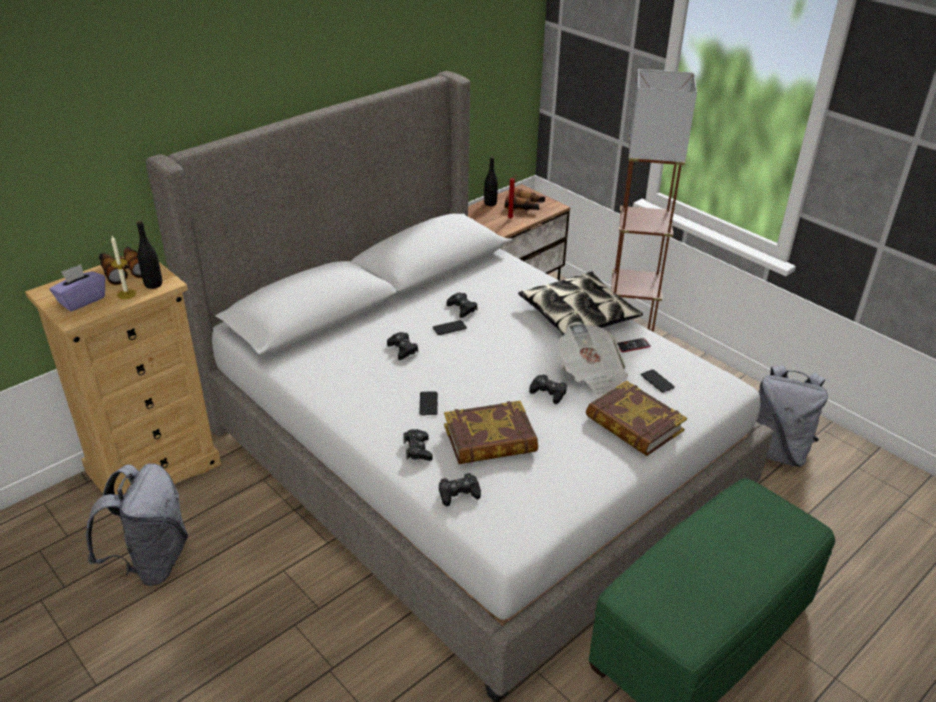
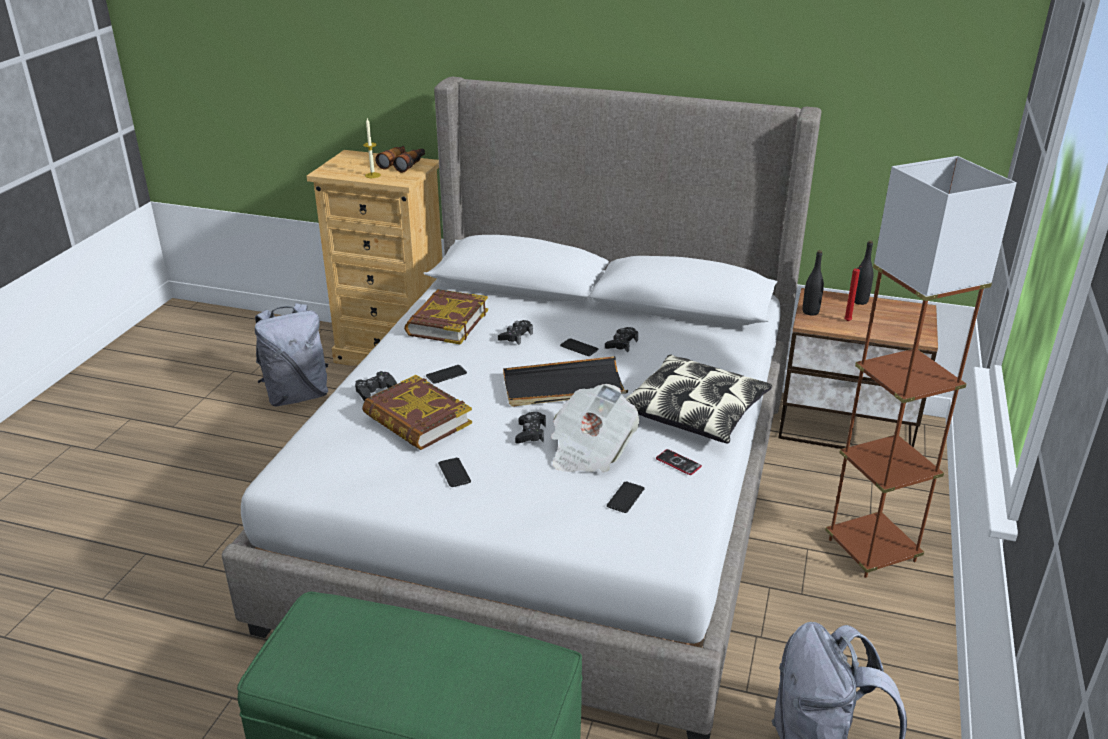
camera: 60 degrees right, 5 degrees down
purple tissue box [49,264,105,312] -> none
black bottle [137,220,162,289] -> black bottle moved to [803,250,824,315]
black game controller [439,473,481,506] -> none
binoculars [505,188,545,210] -> none
book [586,381,687,456] -> book moved to [404,289,488,345]
none -> phone [438,458,471,487]
none -> black tray [503,356,628,407]

